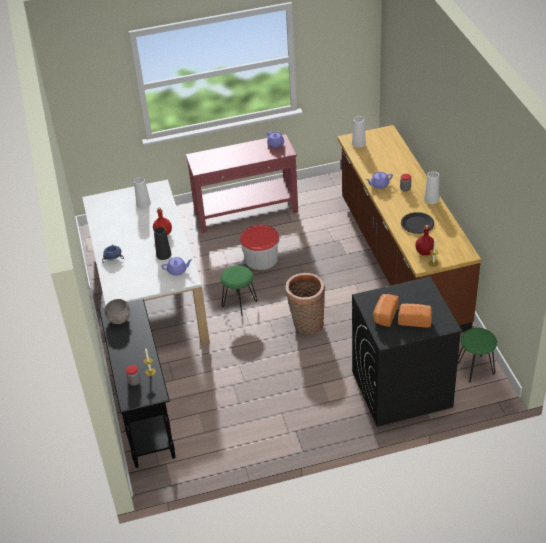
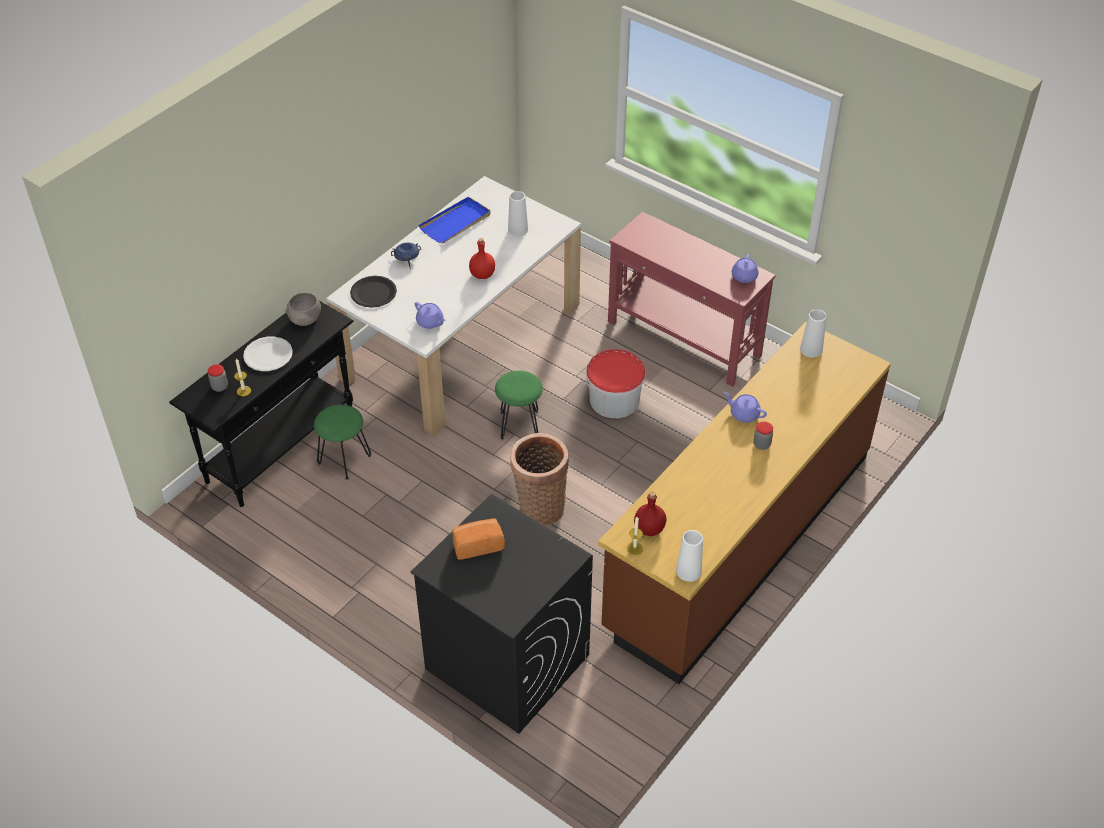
camera: 50 degrees right, 5 degrees up
black vase [154,227,171,260] -> none
bread [398,304,432,328] -> none
black plate [401,212,434,234] -> black plate moved to [350,276,397,307]
white vase [424,171,439,204] -> white vase moved to [676,530,703,582]
green stool [458,328,497,382] -> green stool moved to [314,404,371,480]
none -> white plate [243,336,293,371]
none -> blue tray [419,197,491,244]

